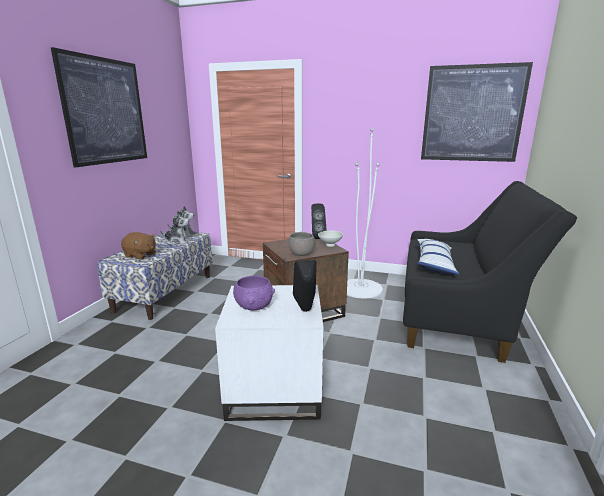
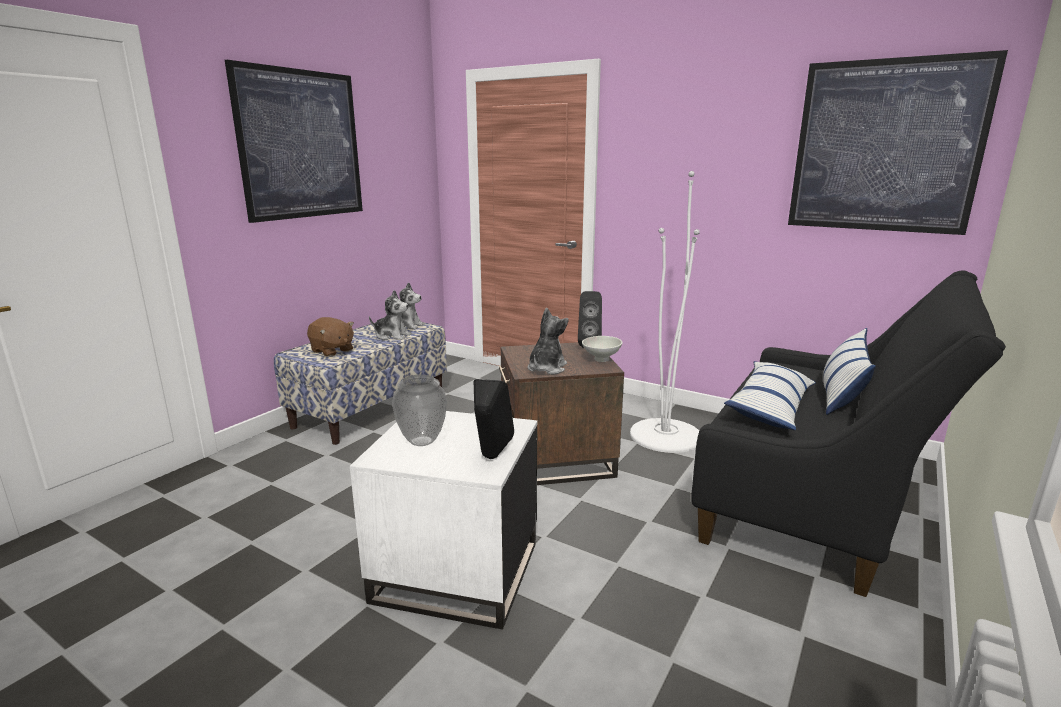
camera: 15 degrees right, 0 degrees up
purple bowl [233,276,275,311] -> vase [392,374,447,446]
grey bowl [288,232,315,256] -> plush toy [527,308,569,375]
none -> pillow [823,328,876,415]

